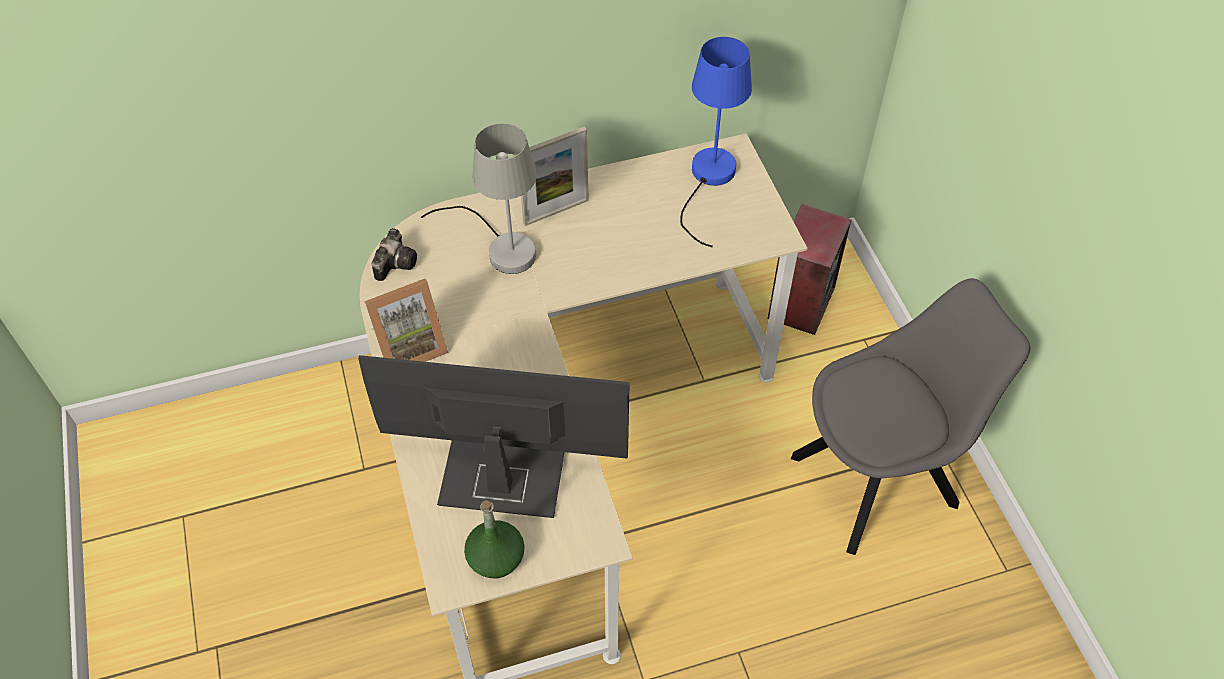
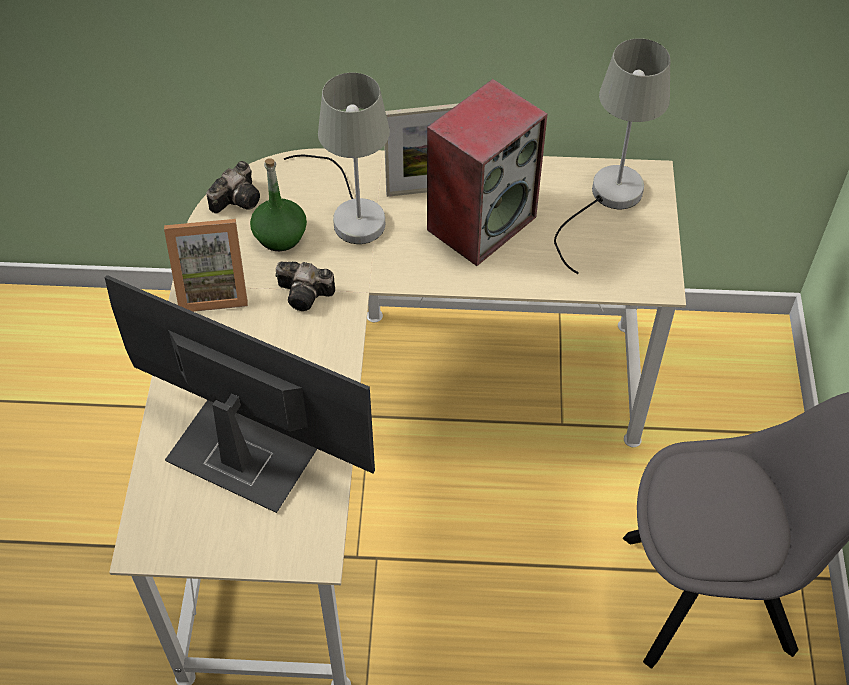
camera: 20 degrees right, 0 degrees up
green bottle [464,500,525,578] -> green bottle moved to [250,158,307,251]
blue table lamp [680,37,752,247] -> grey table lamp [554,38,670,274]
speaker [768,204,852,335] -> speaker moved to [427,79,547,266]
none -> camera [275,262,335,311]

